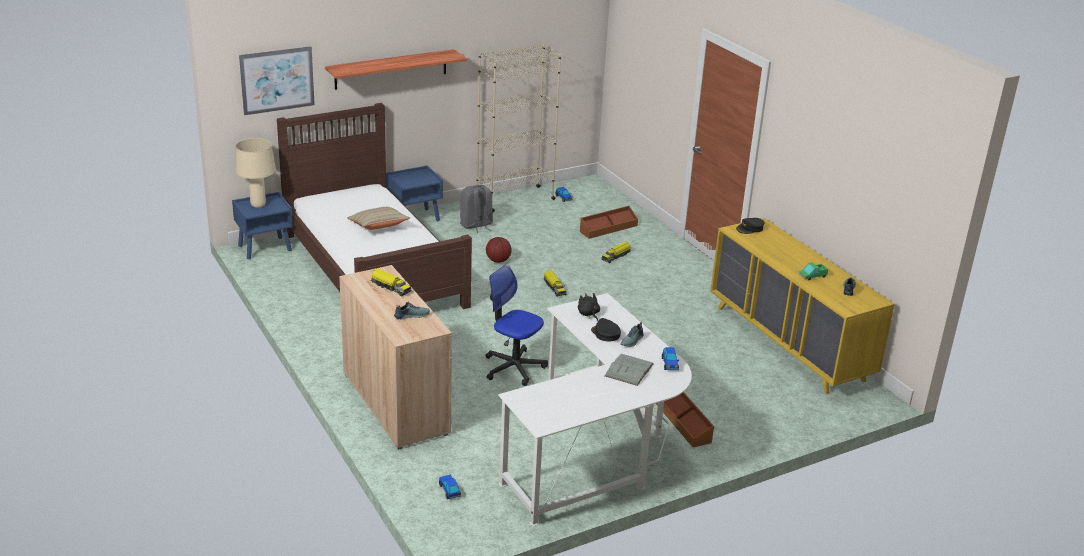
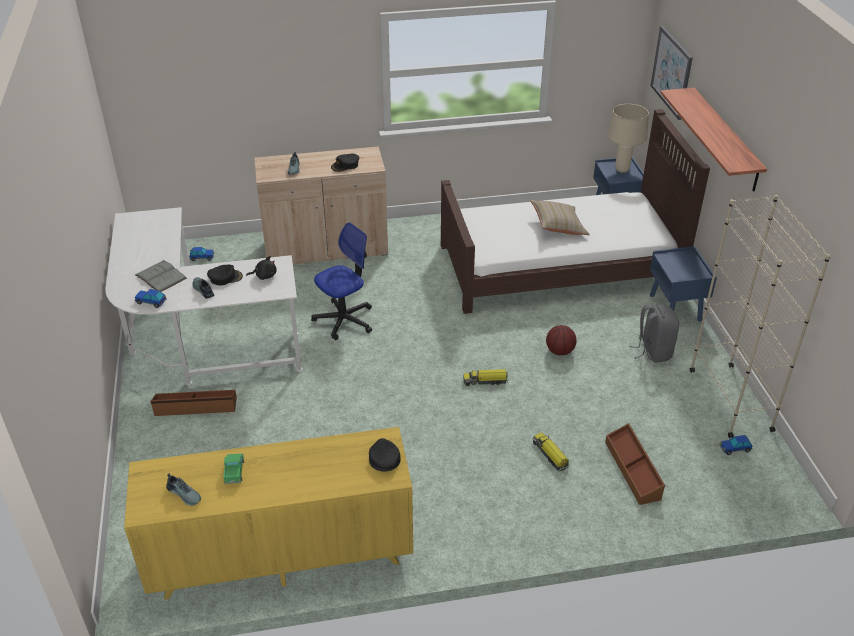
camera: 110 degrees right, 10 degrees up
toy truck [371,268,411,297] -> black cap [331,154,359,172]

